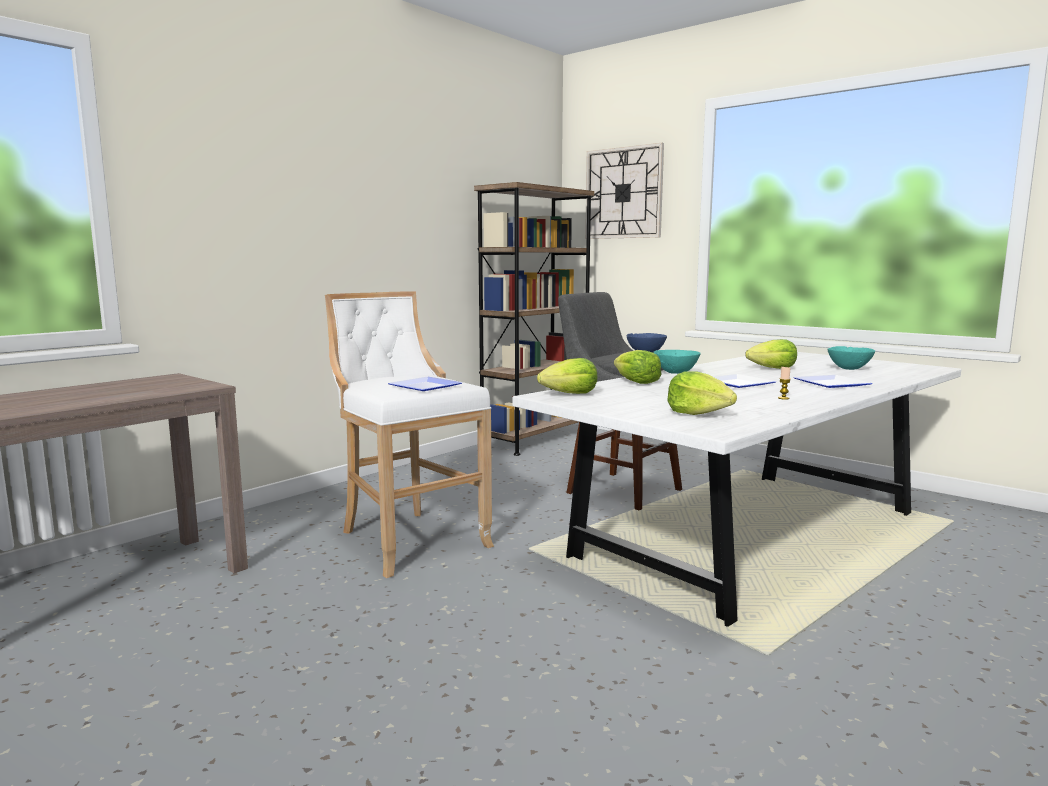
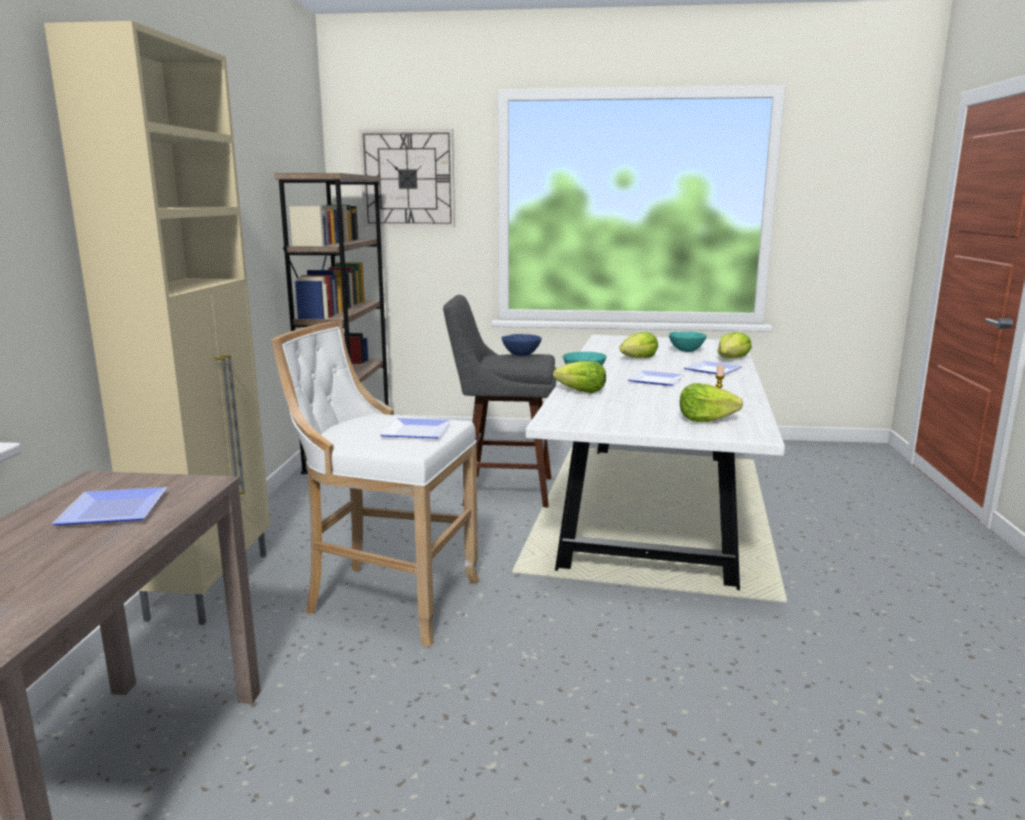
camera: 35 degrees left, 5 degrees up
lettuce [537,358,597,394] -> lettuce moved to [717,332,752,358]
none -> beige cabinet [44,21,270,625]
none -> plate [52,487,167,525]

